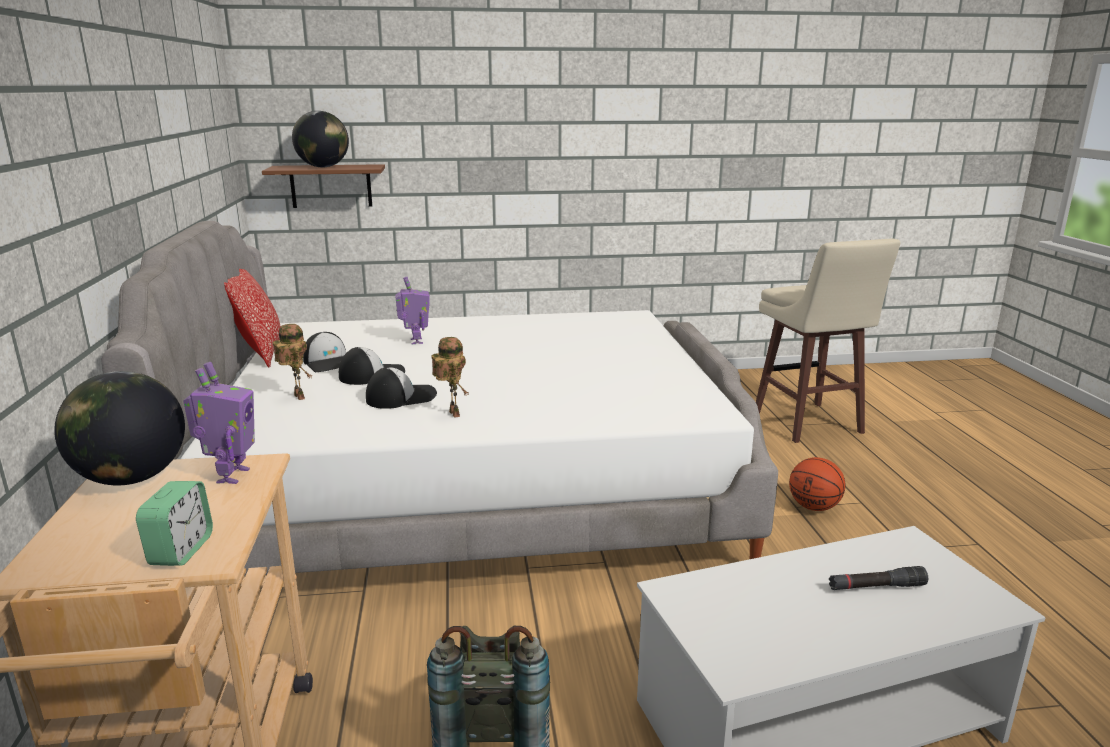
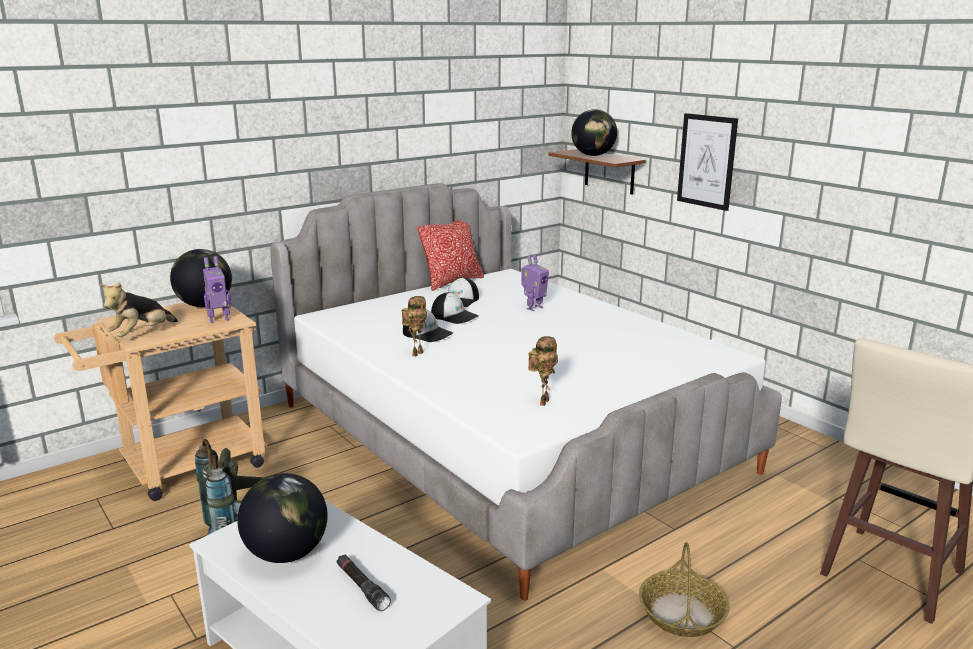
camera: 60 degrees right, 0 degrees up
alarm clock [136,481,213,566] -> plush toy [99,282,178,337]
toy robot [273,324,312,400] -> toy robot moved to [528,336,558,406]
basketball [789,457,845,511] -> basket [639,542,730,637]
none -> globe [237,473,328,563]
none -> picture [677,113,738,211]

